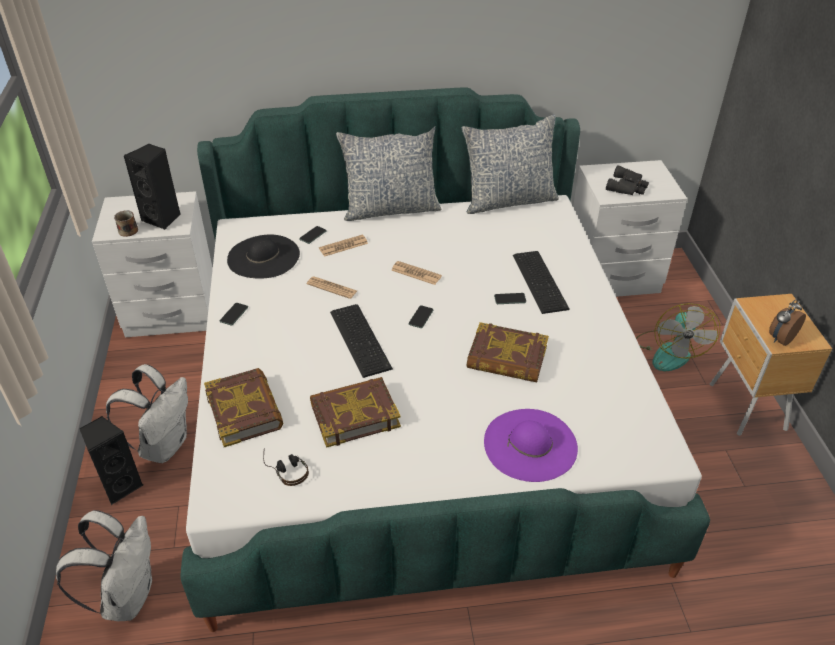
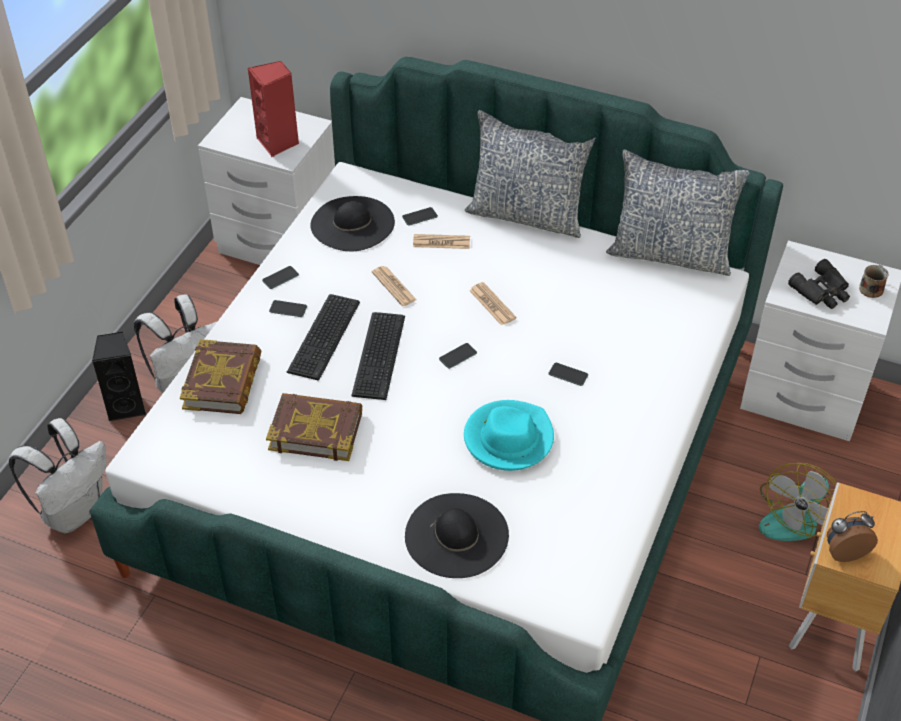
camera: 30 degrees right, 5 degrees up
mug [114,210,138,237] -> mug moved to [859,265,889,298]
black speaker [124,143,180,230] -> red speaker [248,61,299,157]
headphones [263,448,309,486] -> none
book [467,322,549,382] -> turquoise hat [464,400,554,471]
purple hat [484,409,578,482] -> black hat [405,493,509,578]
keyboard [513,251,570,314] -> keyboard moved to [287,294,360,381]
none -> phone [269,300,307,317]

